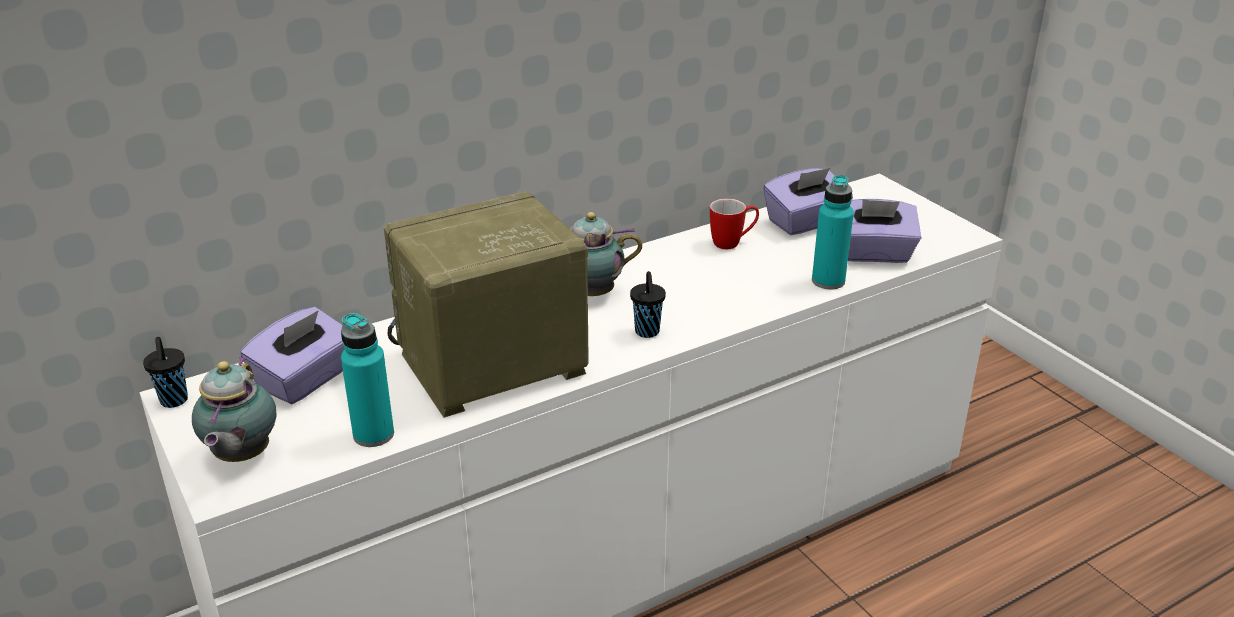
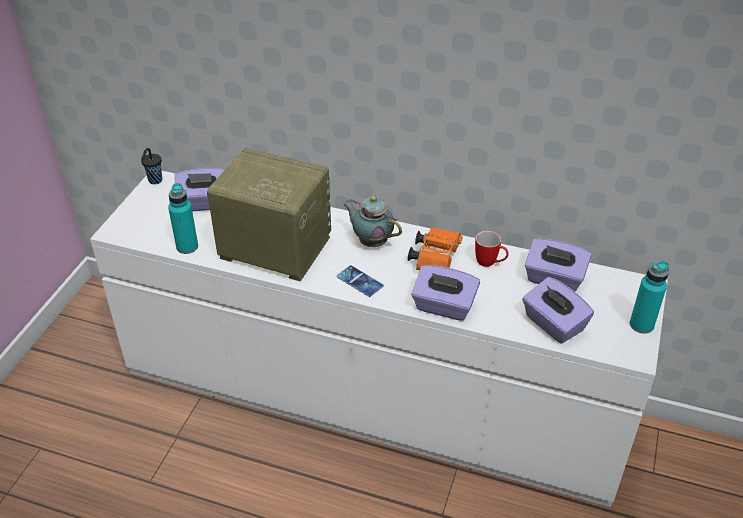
camera: 50 degrees right, 10 degrees up
teapot [192,357,277,462] -> none
black cup [630,271,666,338] -> phone [337,265,384,297]
turquoise bottle [812,175,854,289] -> turquoise bottle moved to [630,261,670,334]
none -> orange binoculars [408,227,463,270]
none -> purple tissue box [411,265,480,321]

